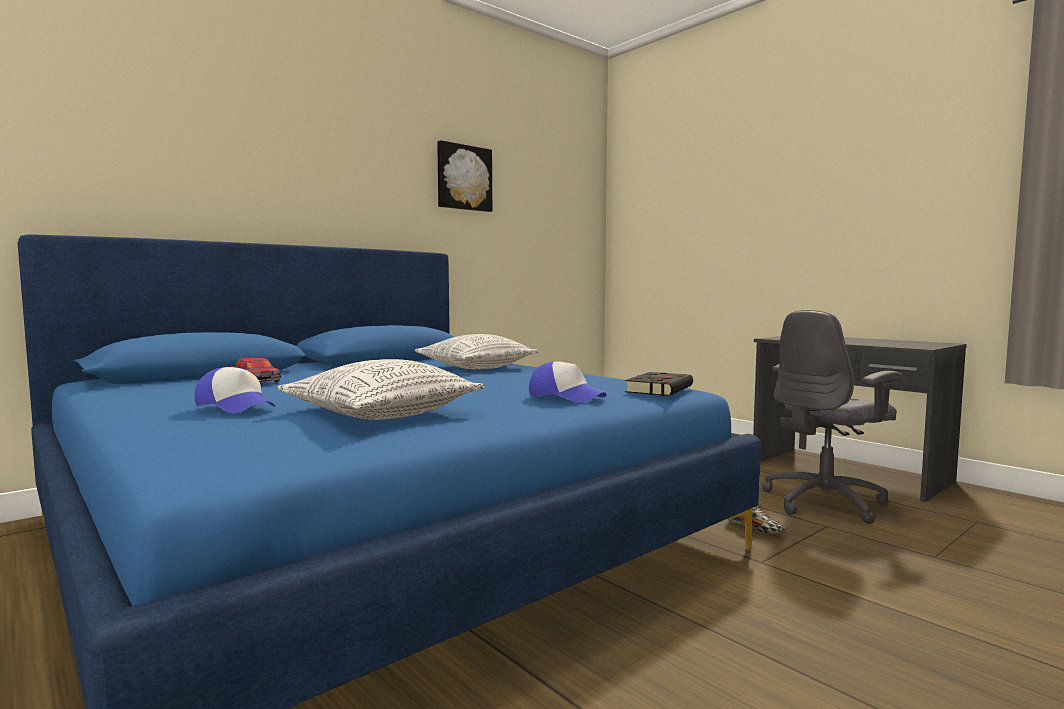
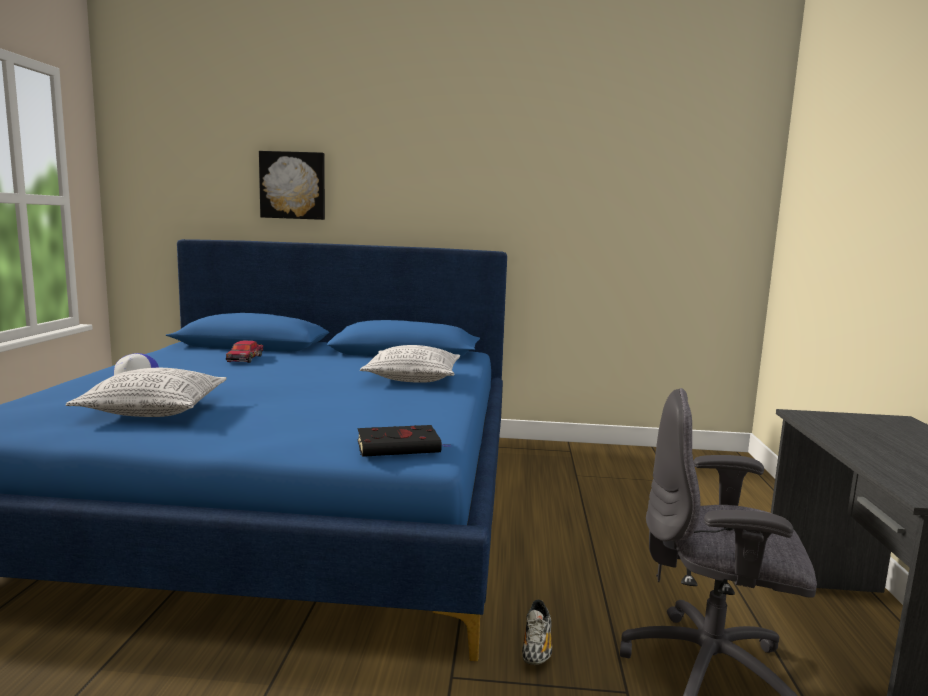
camera: 45 degrees right, 5 degrees up
picture [437,140,492,212] -> picture moved to [259,151,325,220]
cap [529,361,606,403] -> none

